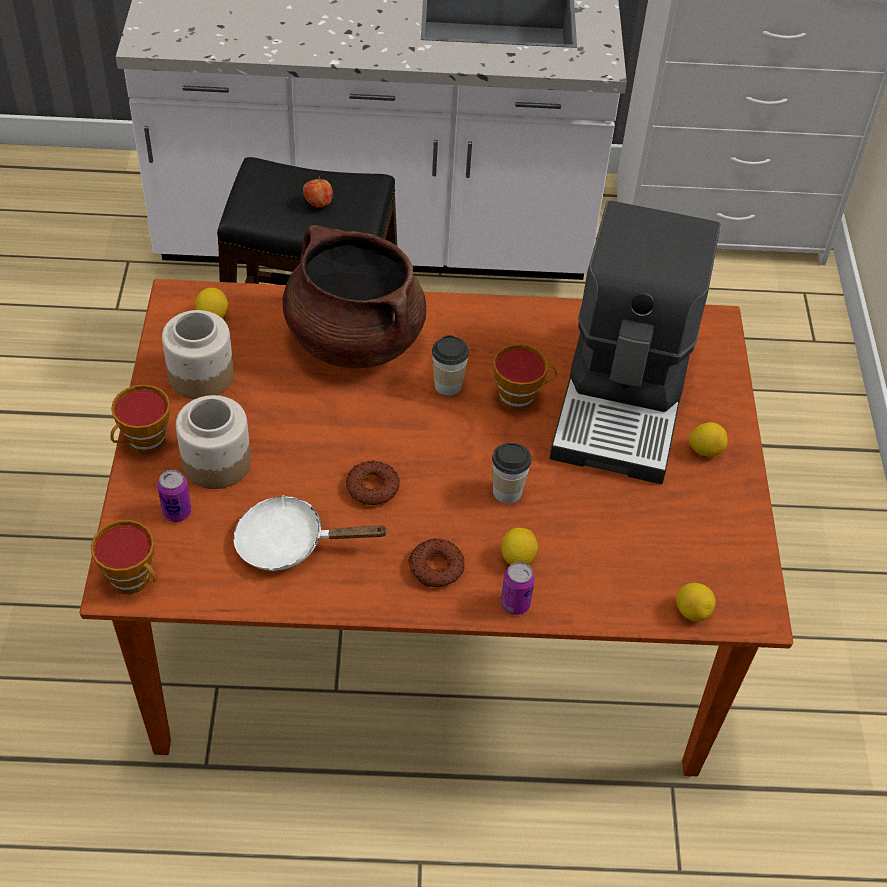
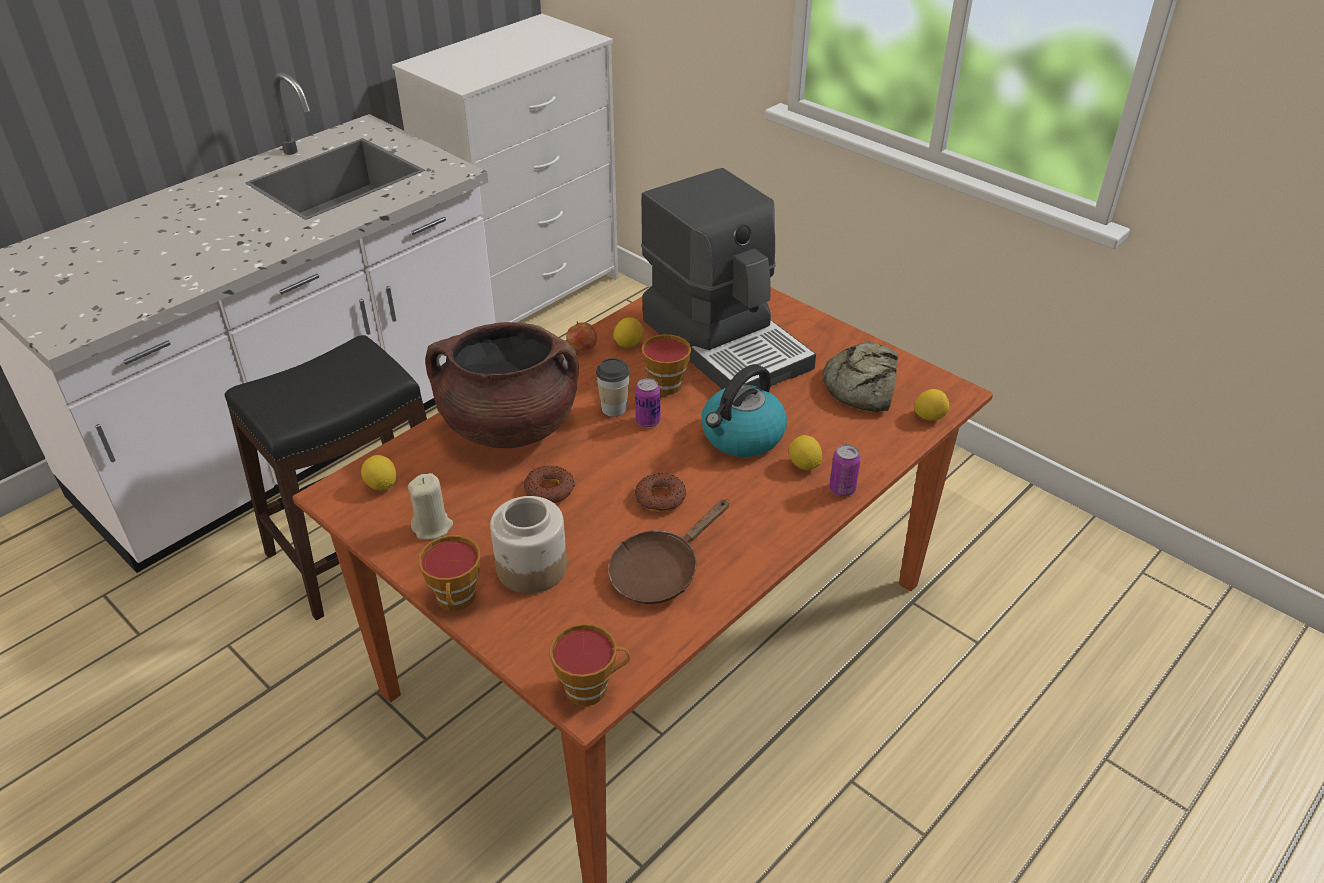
camera: 45 degrees left, 10 degrees down
can [157,470,191,522] -> can moved to [635,378,660,427]
jar [162,310,234,399] -> beige candle [408,473,453,540]
white frying pan [233,495,389,571] -> brown frying pan [608,499,730,604]
apple [303,177,333,208] -> apple moved to [567,321,597,351]
donut [408,538,465,587] -> donut moved to [524,466,575,503]
cup [492,443,531,504] -> kettle [701,364,787,457]
lemon [689,422,728,457] -> lemon moved to [613,317,644,348]
none -> bread [822,341,898,412]

